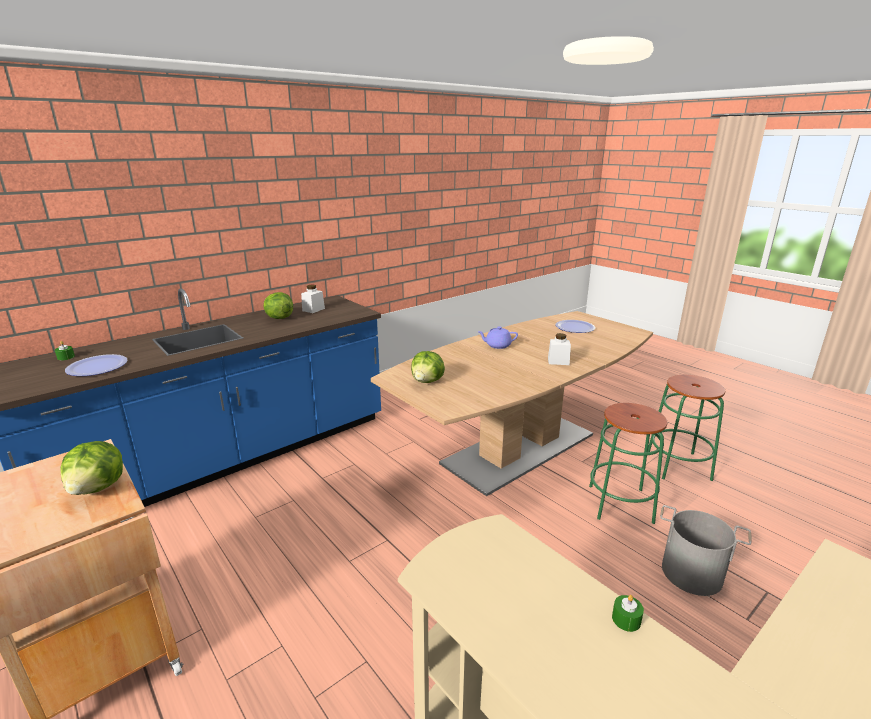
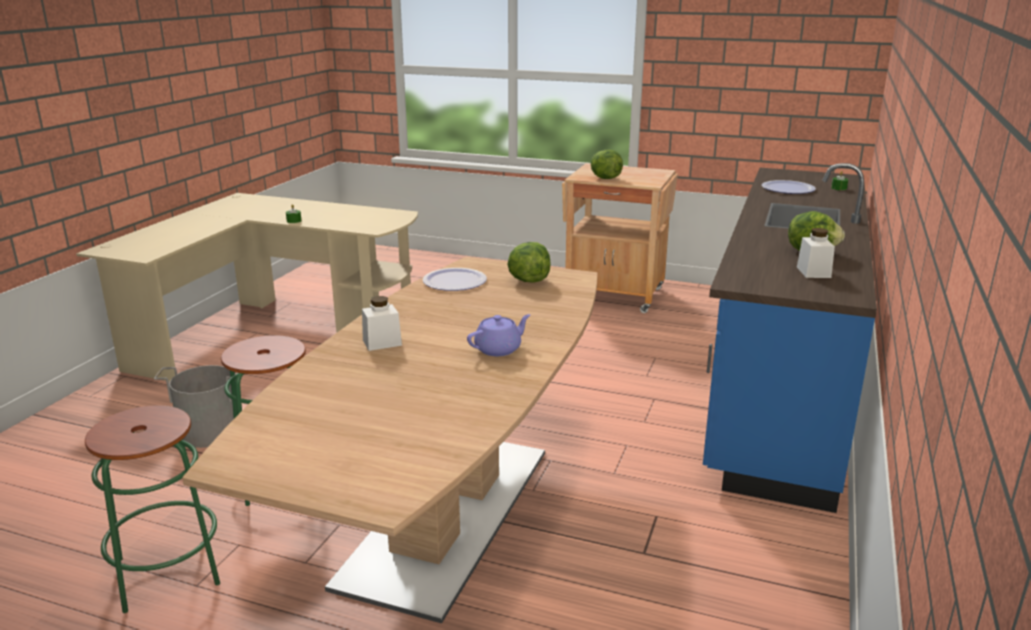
camera: 150 degrees right, 0 degrees up
plate [555,320,595,333] -> plate moved to [422,268,487,291]

